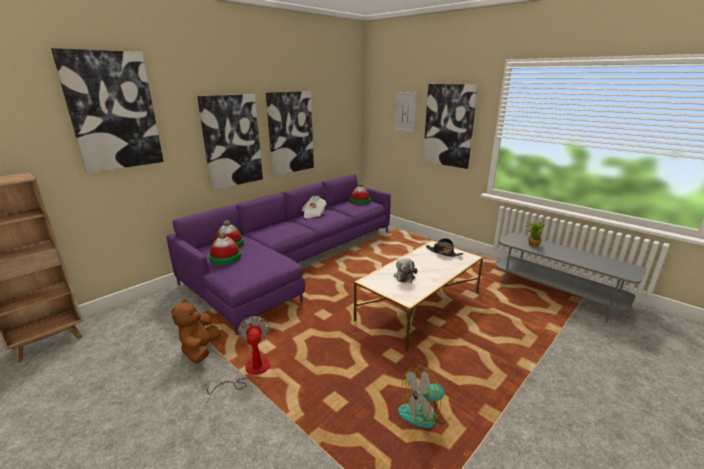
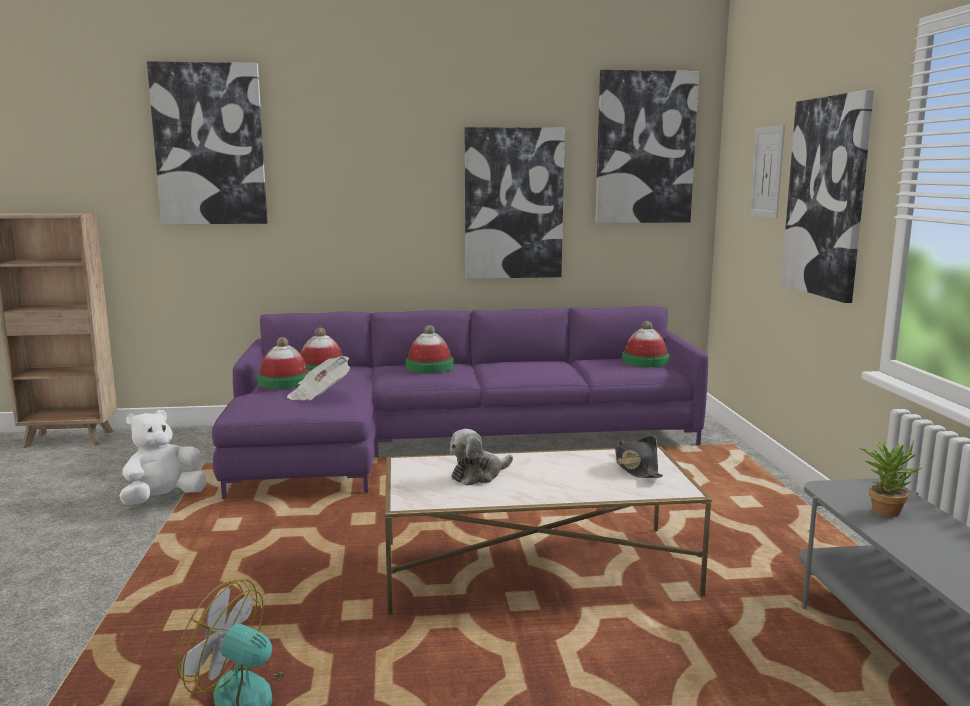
camera: 40 degrees right, 10 degrees down
brown plush toy [171,299,221,364] -> white plush toy [119,410,206,505]
picture [197,94,263,190] -> picture moved to [595,70,699,223]
fan [201,316,270,395] -> none
newspaper [302,196,326,218] -> newspaper moved to [287,356,350,401]
none -> hat [406,325,454,373]

